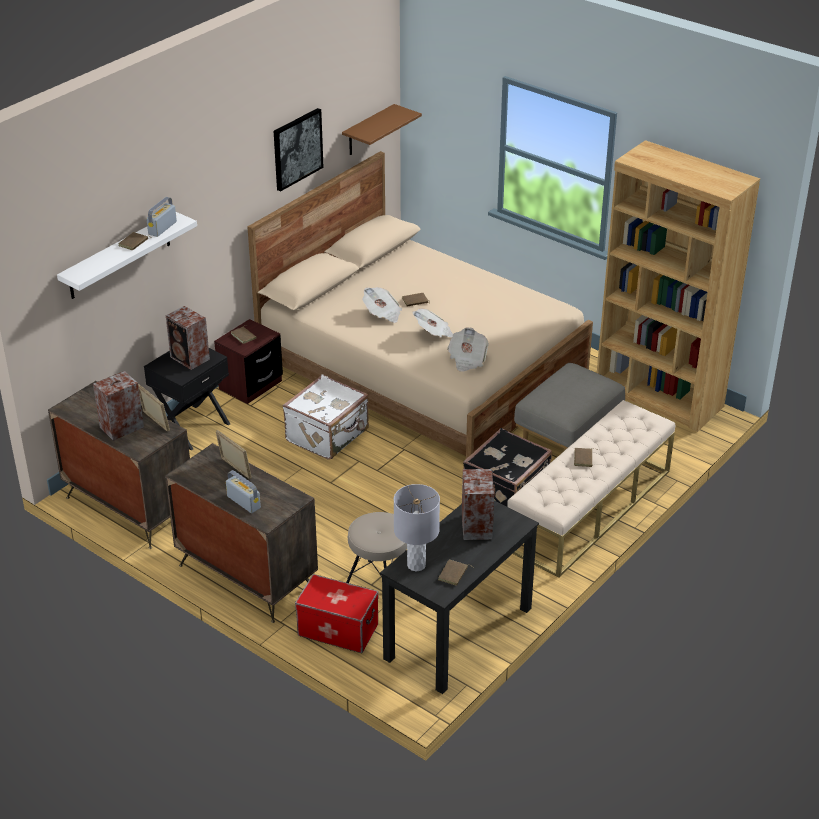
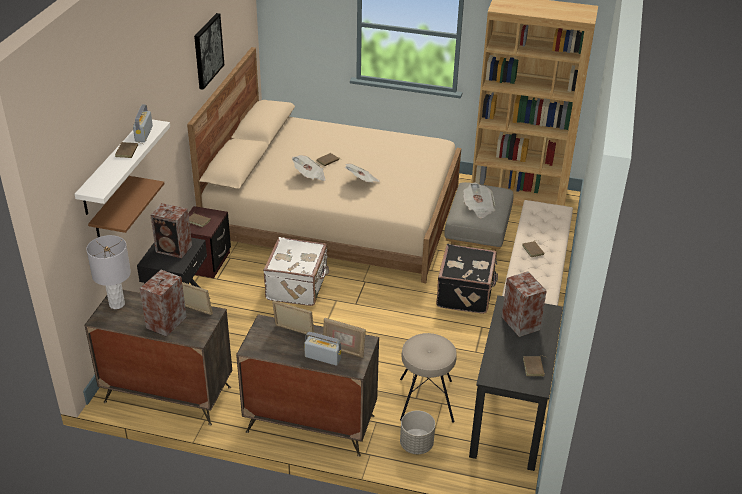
camera: 25 degrees left, 0 degrees up
storage box [295,574,379,653] -> grey planter [400,410,435,454]
brown shelf [342,104,422,155] -> brown shelf moved to [88,176,164,237]
grey table lamp [394,484,440,571] -> grey table lamp moved to [86,235,131,309]
newspaper [448,327,489,372] -> newspaper moved to [463,183,495,218]
none -> picture frame [323,318,366,358]

